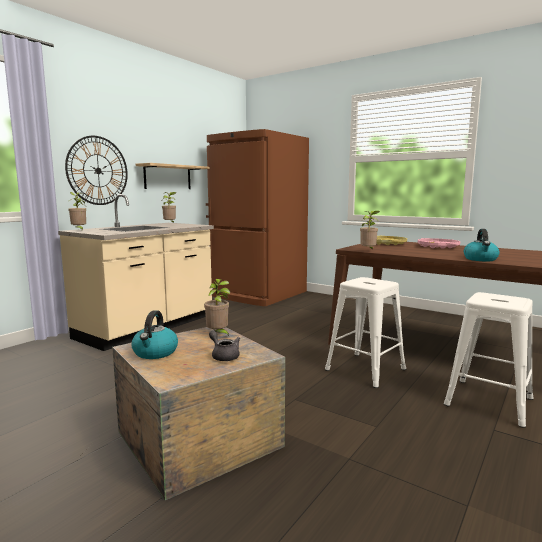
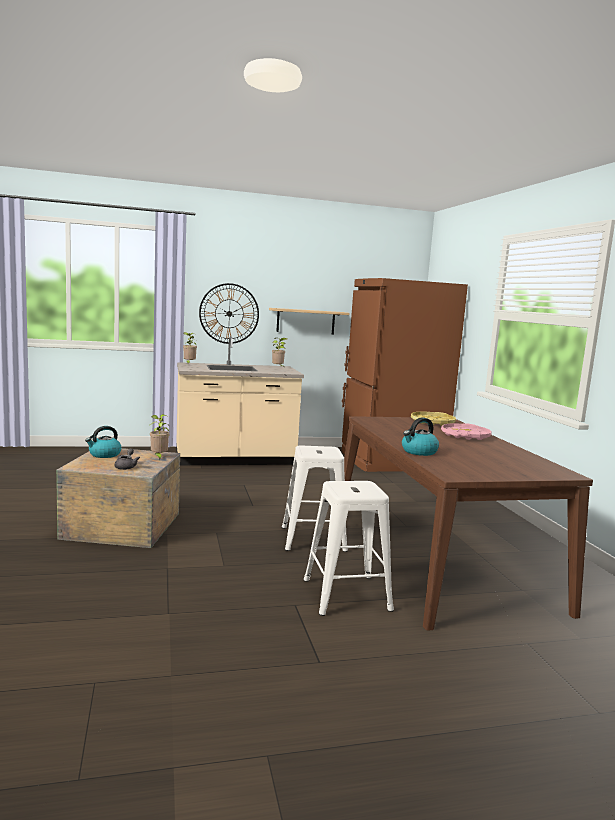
camera: 40 degrees right, 0 degrees up
potted plant [360,211,380,250] -> none

